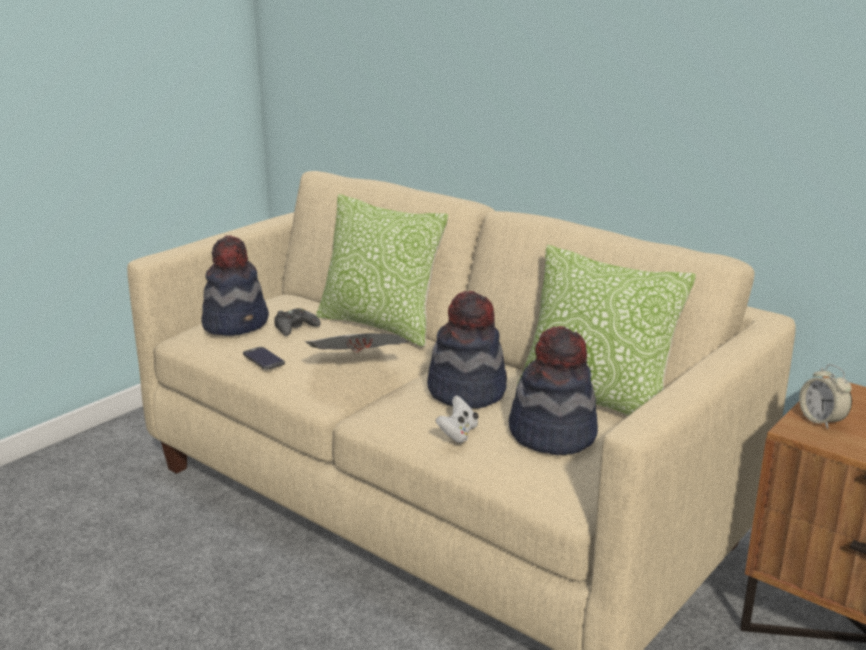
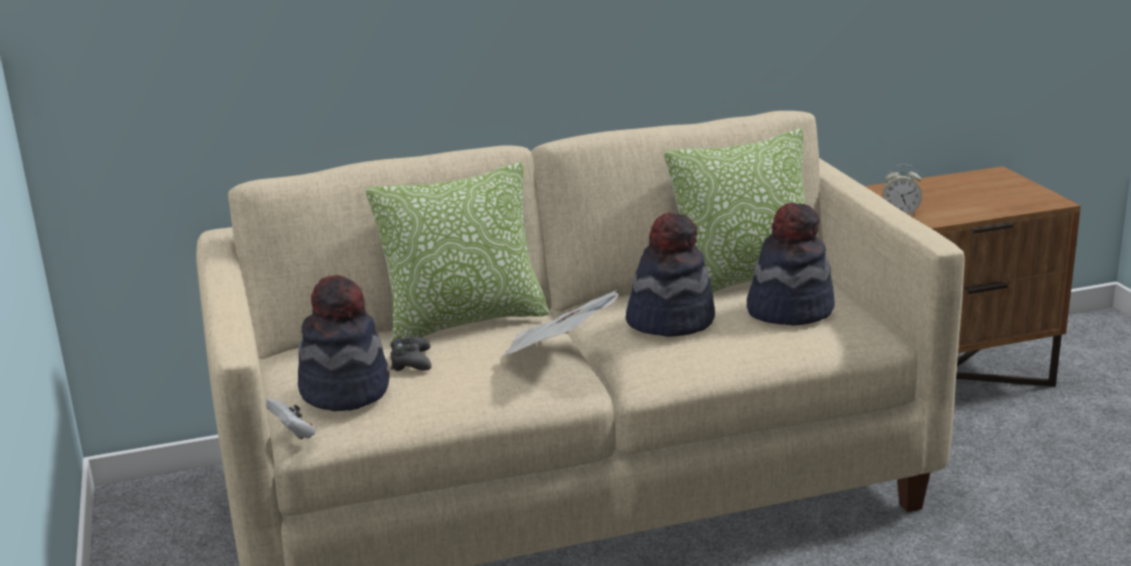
camera: 55 degrees left, 0 degrees up
phone [243,347,285,370] -> none
white game controller [436,396,479,443] -> white game controller moved to [266,398,316,439]

